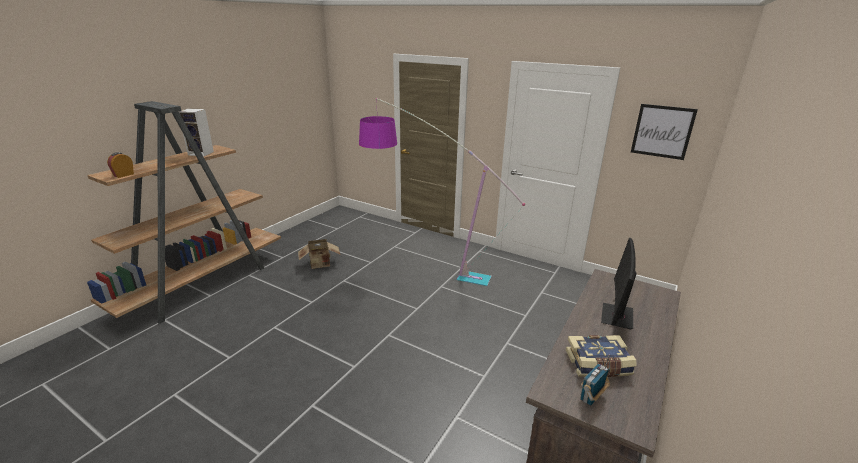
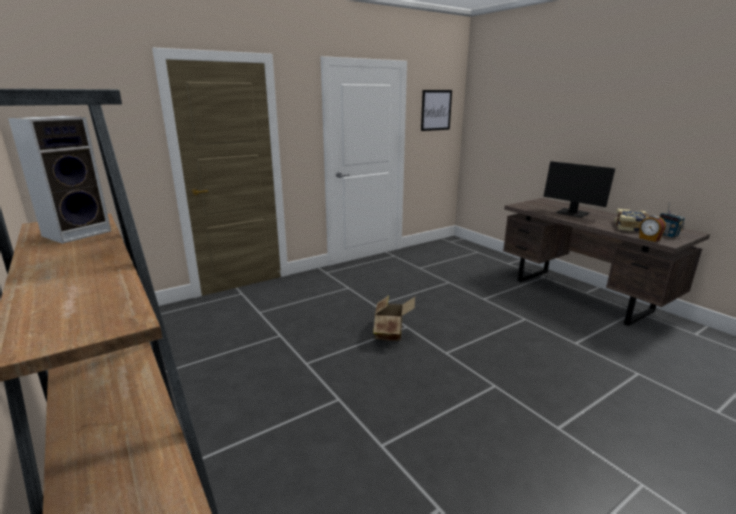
camera: 65 degrees left, 5 degrees down
alarm clock [107,152,134,178] -> alarm clock moved to [639,216,666,242]
cardboard box [298,239,341,269] -> cardboard box moved to [373,295,415,341]
floor lamp [359,98,525,286] -> none

